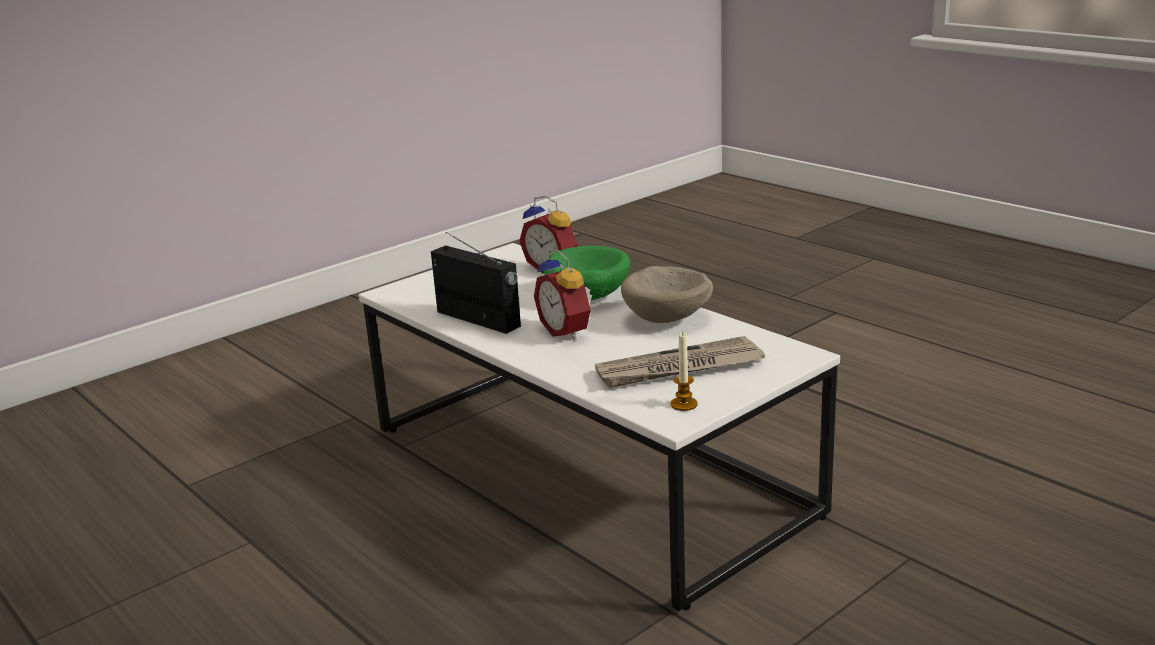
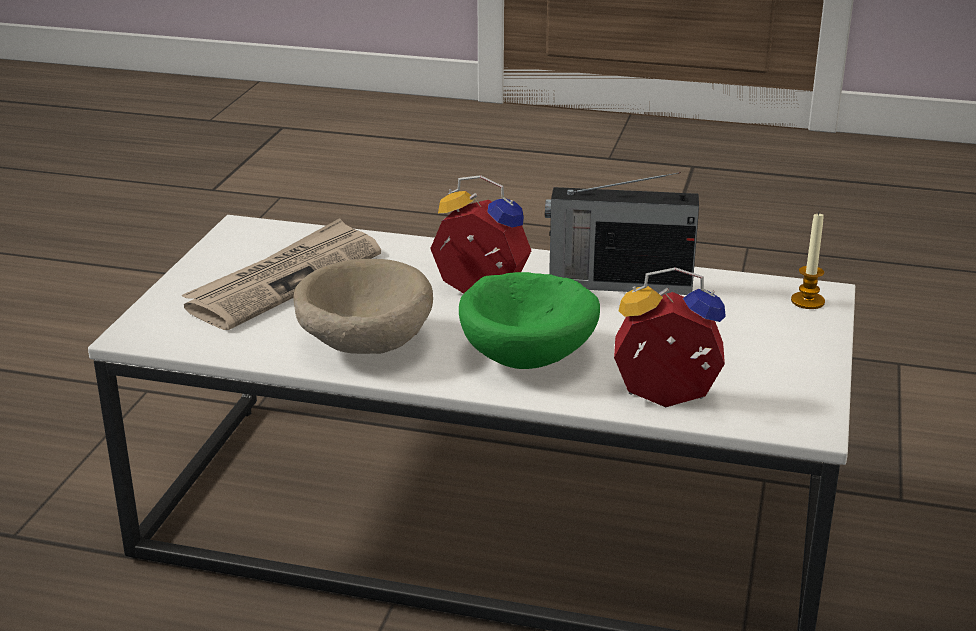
camera: 145 degrees right, 5 degrees up
candle [671,333,698,411] -> candle moved to [791,213,825,309]

